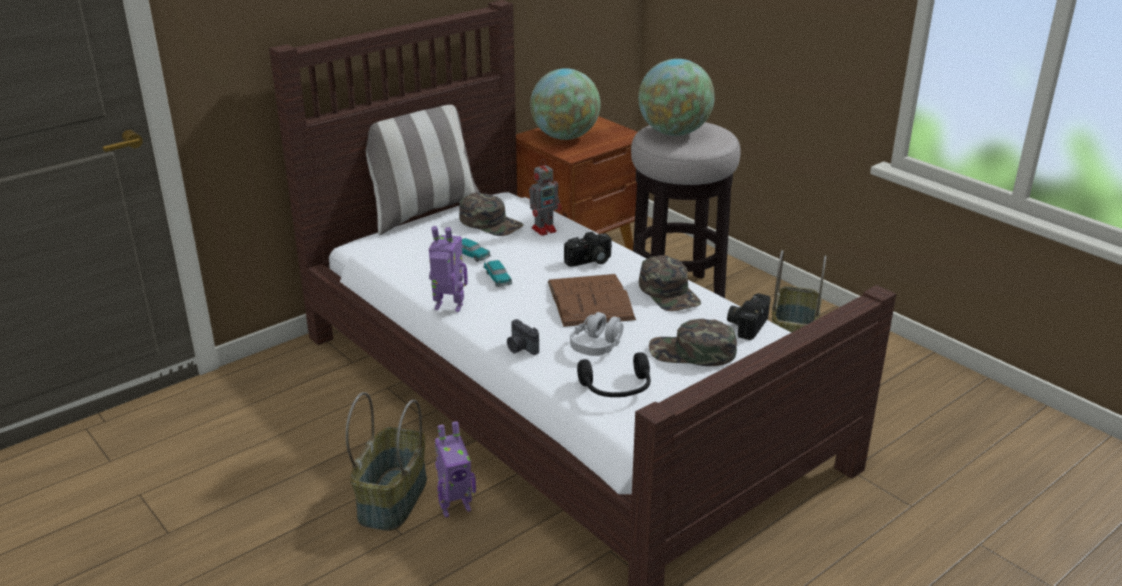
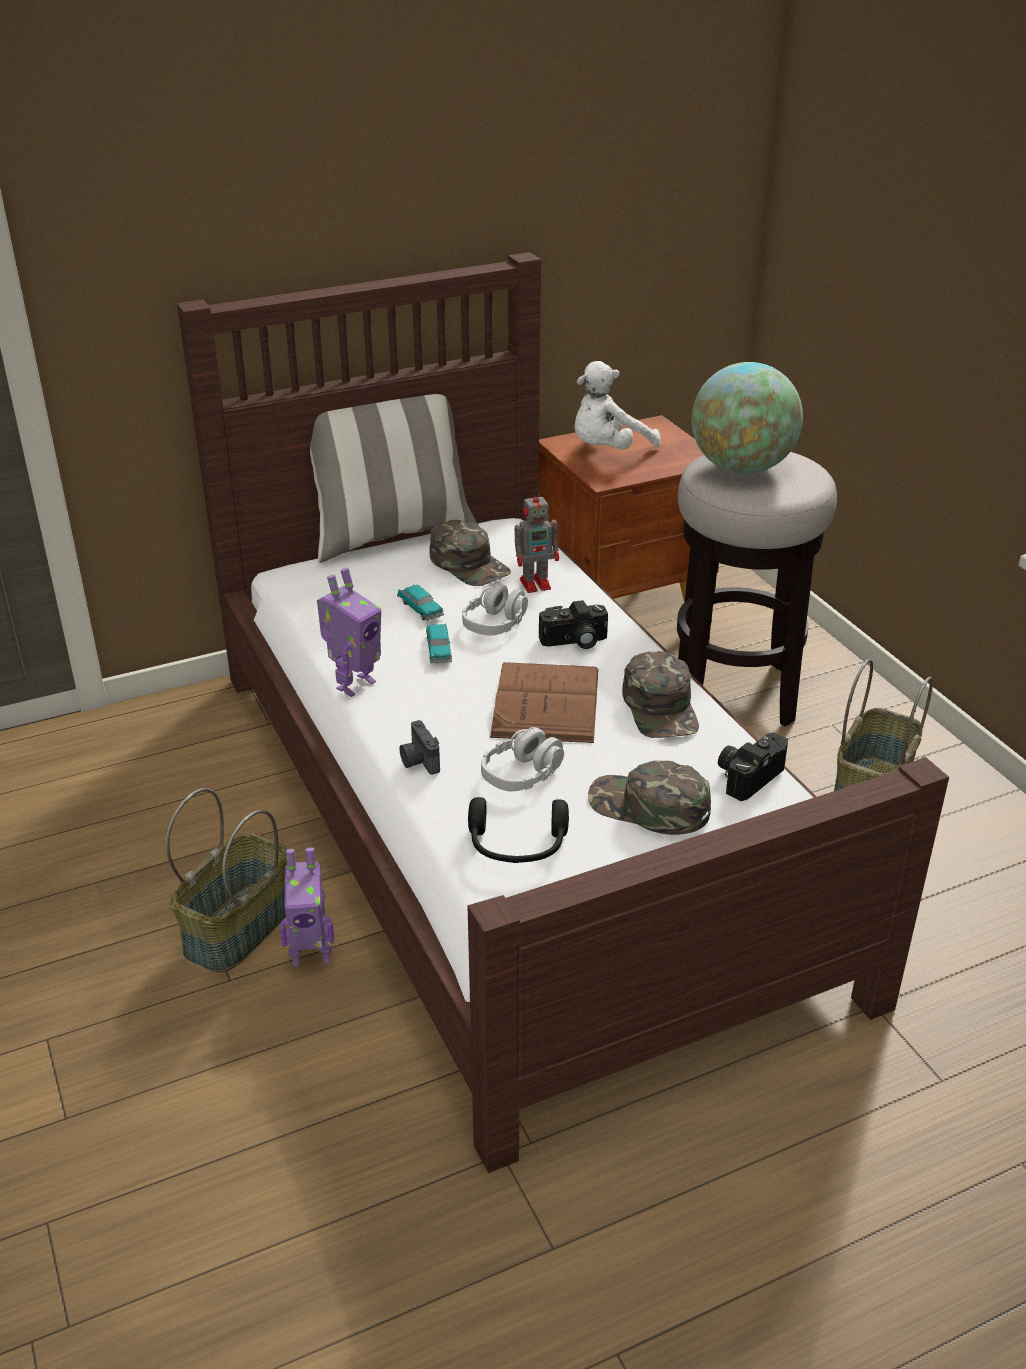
camera: 15 degrees right, 5 degrees up
toy robot [429,226,468,312] -> toy robot turned 105 degrees clockwise [317,568,381,697]
globe [530,68,600,140] -> white plush toy [574,361,661,450]
none -> grey headphones [462,583,528,636]

